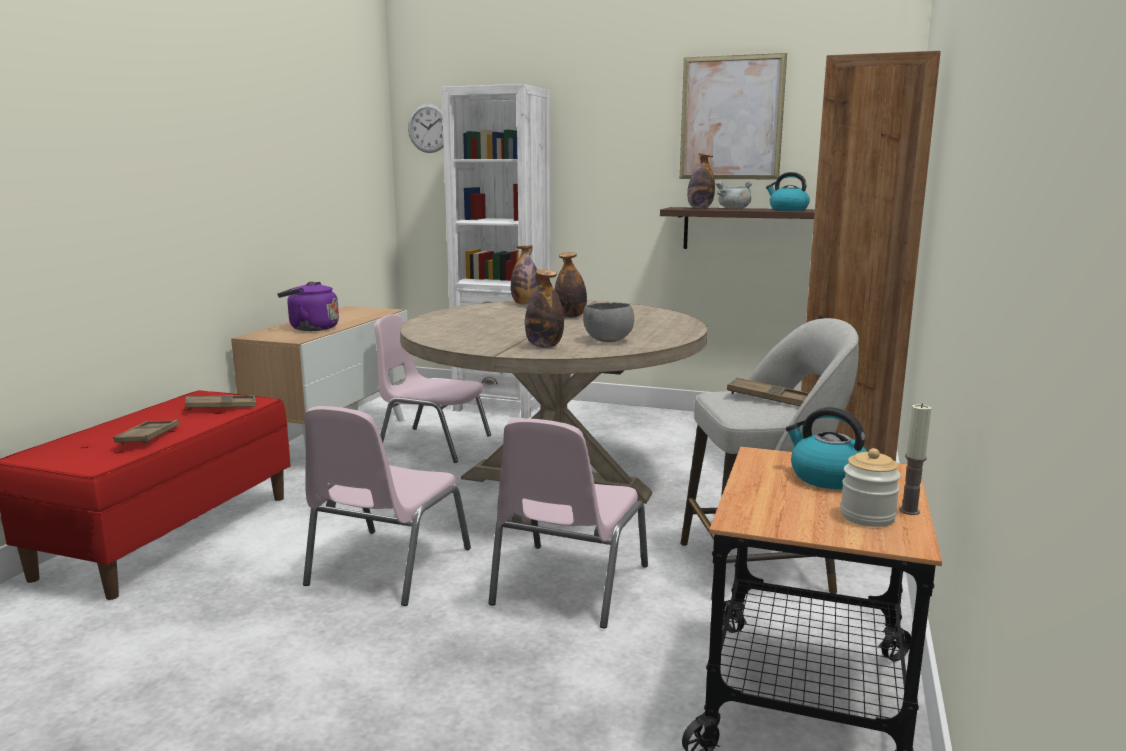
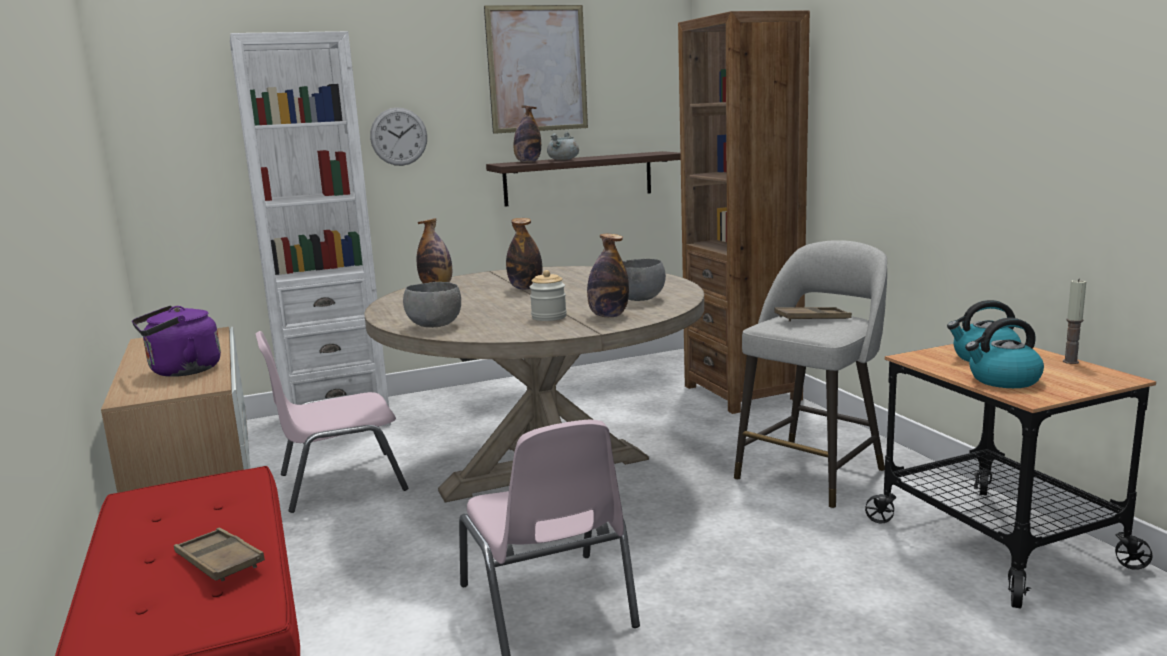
camera: 40 degrees left, 0 degrees up
brown tray [185,395,256,410] -> none
wall clock [408,104,444,153] -> wall clock moved to [370,108,427,166]
pink chair [489,418,648,628] -> none
kettle [766,172,810,211] -> kettle moved to [965,318,1044,388]
jar [840,448,901,527] -> jar moved to [530,270,567,321]
none -> grey bowl [403,282,461,328]

